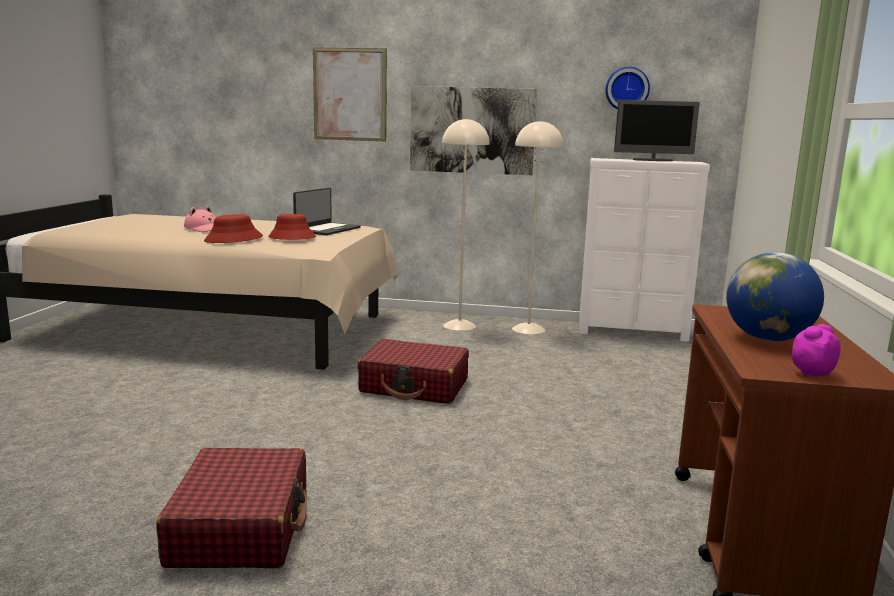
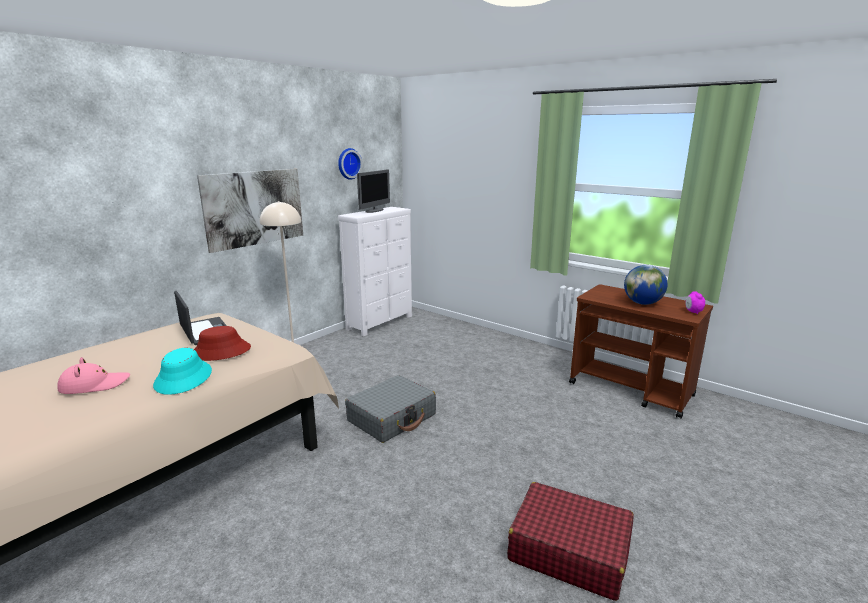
camera: 60 degrees left, 5 degrees up
red hat [204,214,263,243] -> turquoise hat [153,348,212,395]
picture [313,47,387,141] -> none
red suitcase [357,339,469,404] -> grey suitcase [345,375,436,443]
beige floor lamp [512,120,563,334] -> none

